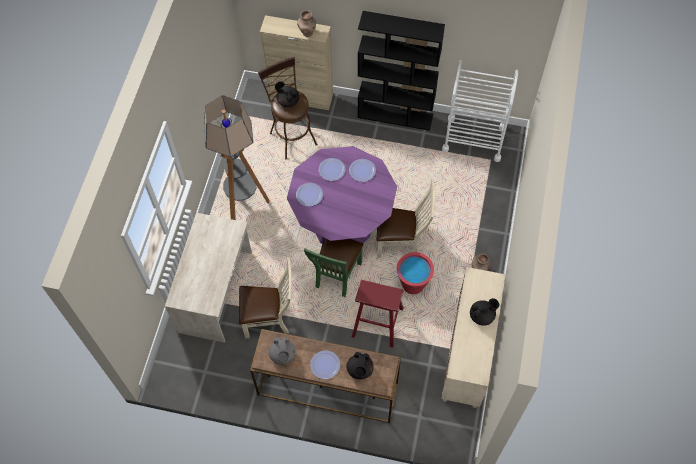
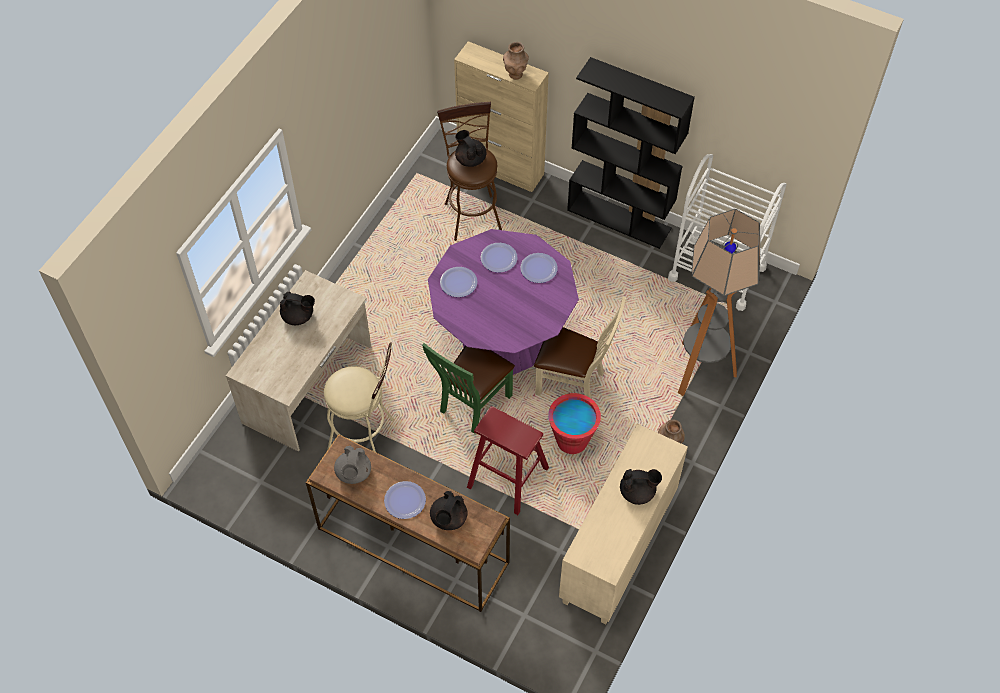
camera: 15 degrees right, 5 degrees down
floor lamp [204,95,269,220] -> floor lamp moved to [678,209,760,396]
beige chair [239,257,291,338] -> beige stool [324,342,394,452]
none -> black teapot [280,291,315,325]

